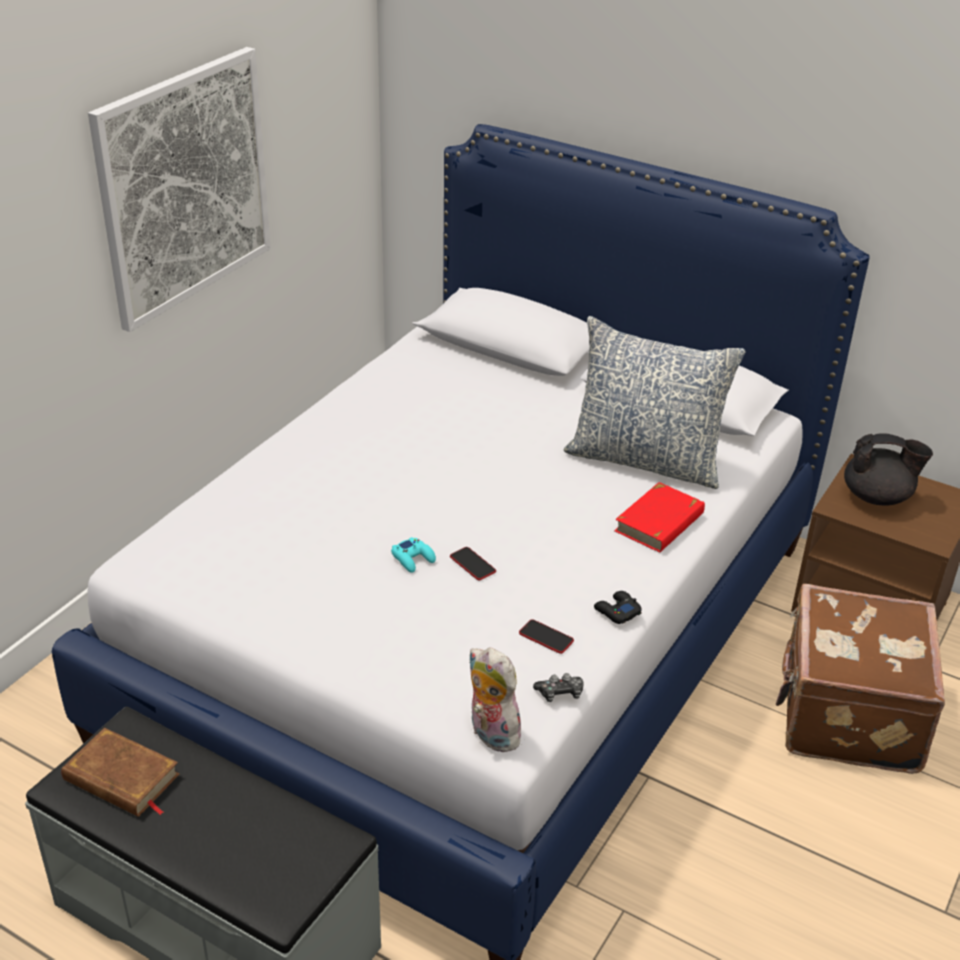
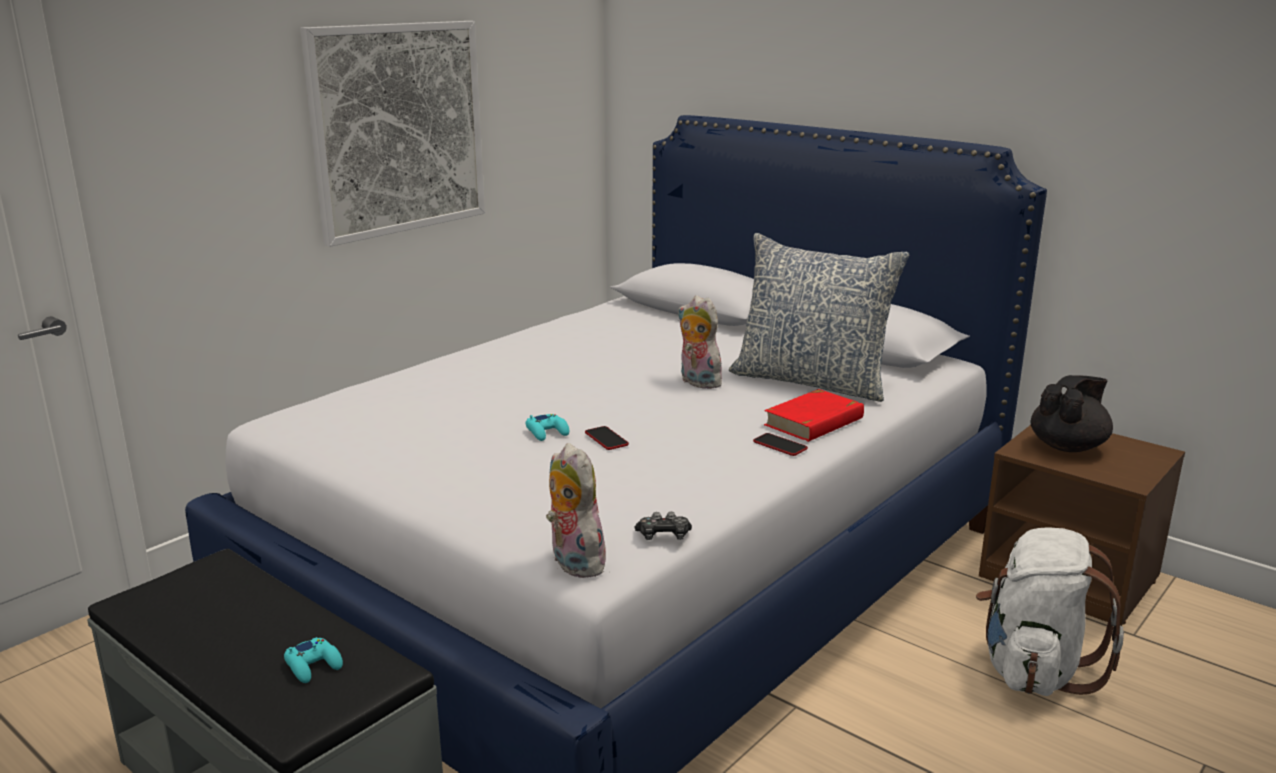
camera: 10 degrees right, 15 degrees down
brown book [61,728,179,817] -> none
phone [519,619,574,654] -> phone moved to [753,433,808,456]
black game controller [594,591,642,624] -> none
brown suitcase [776,584,945,774] -> white backpack [976,527,1124,696]
black teapot [844,433,933,505] -> black teapot turned 60 degrees counterclockwise [1031,375,1113,452]
none -> turquoise game controller [284,637,343,683]
none -> plush toy [677,295,722,389]

